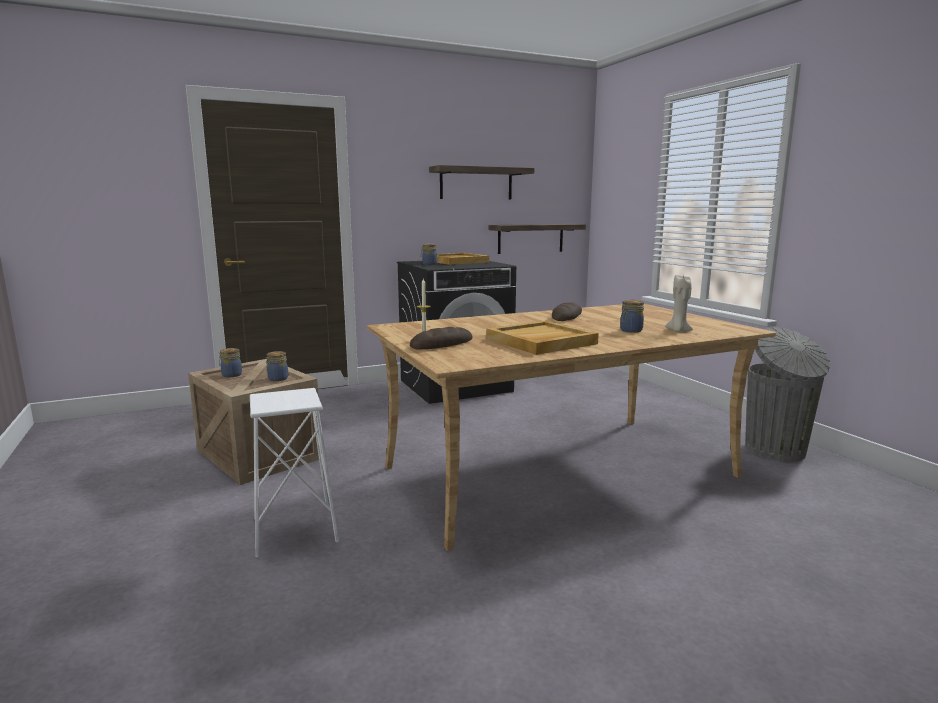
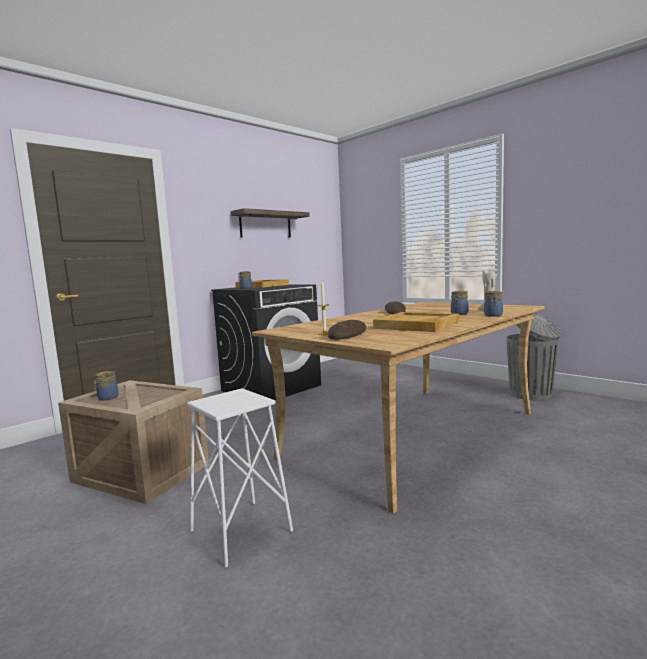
camera: 20 degrees left, 5 degrees down
jar [266,351,288,381] -> jar moved to [484,291,503,317]
shelf [489,224,586,254] -> none

